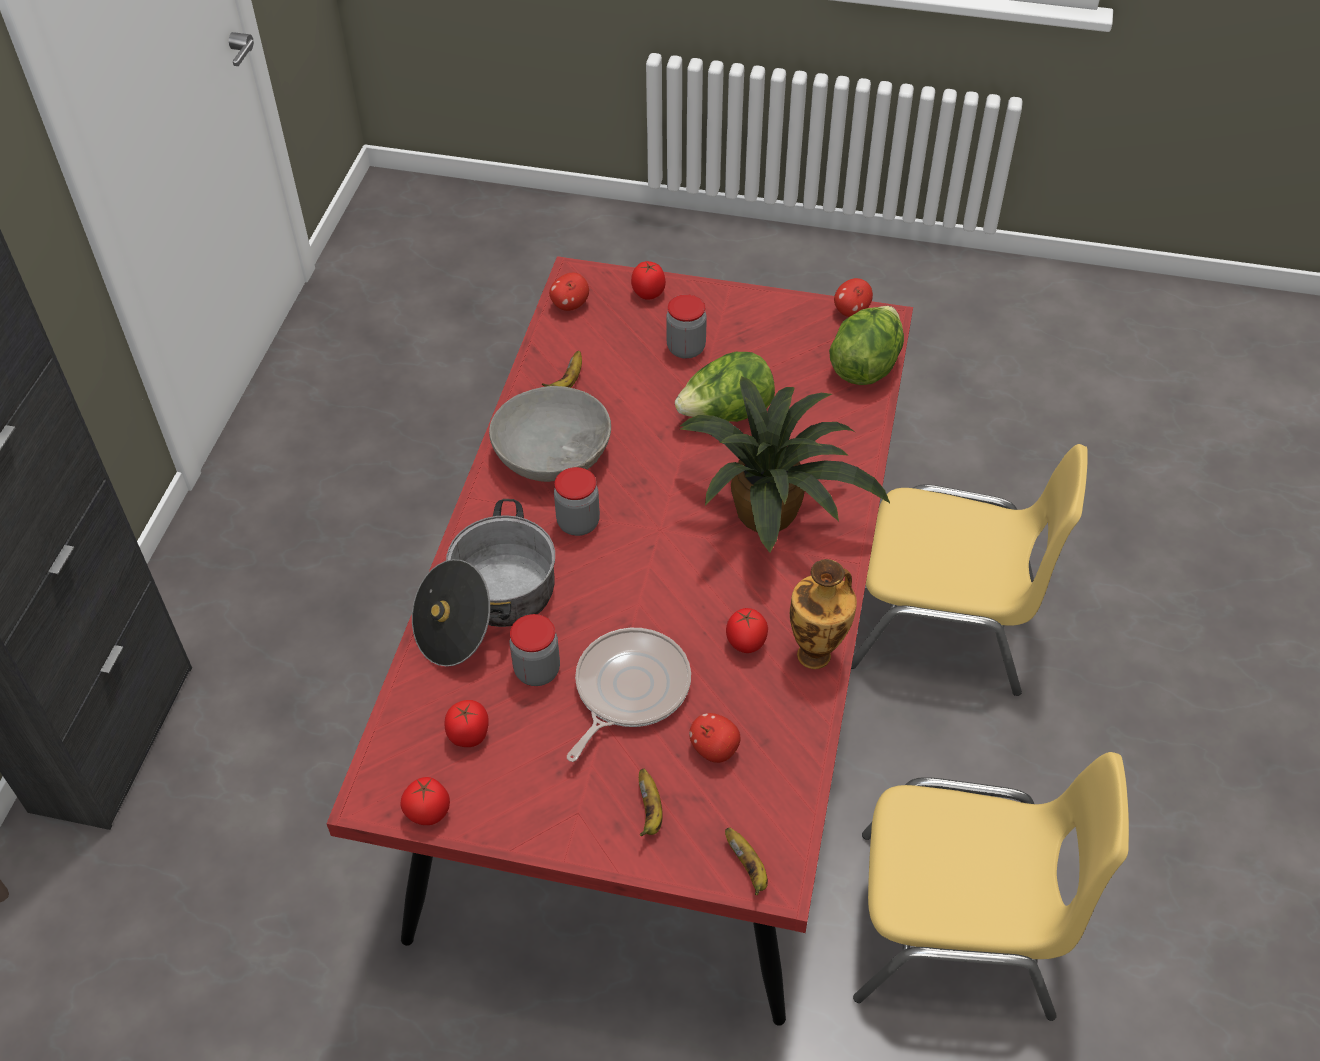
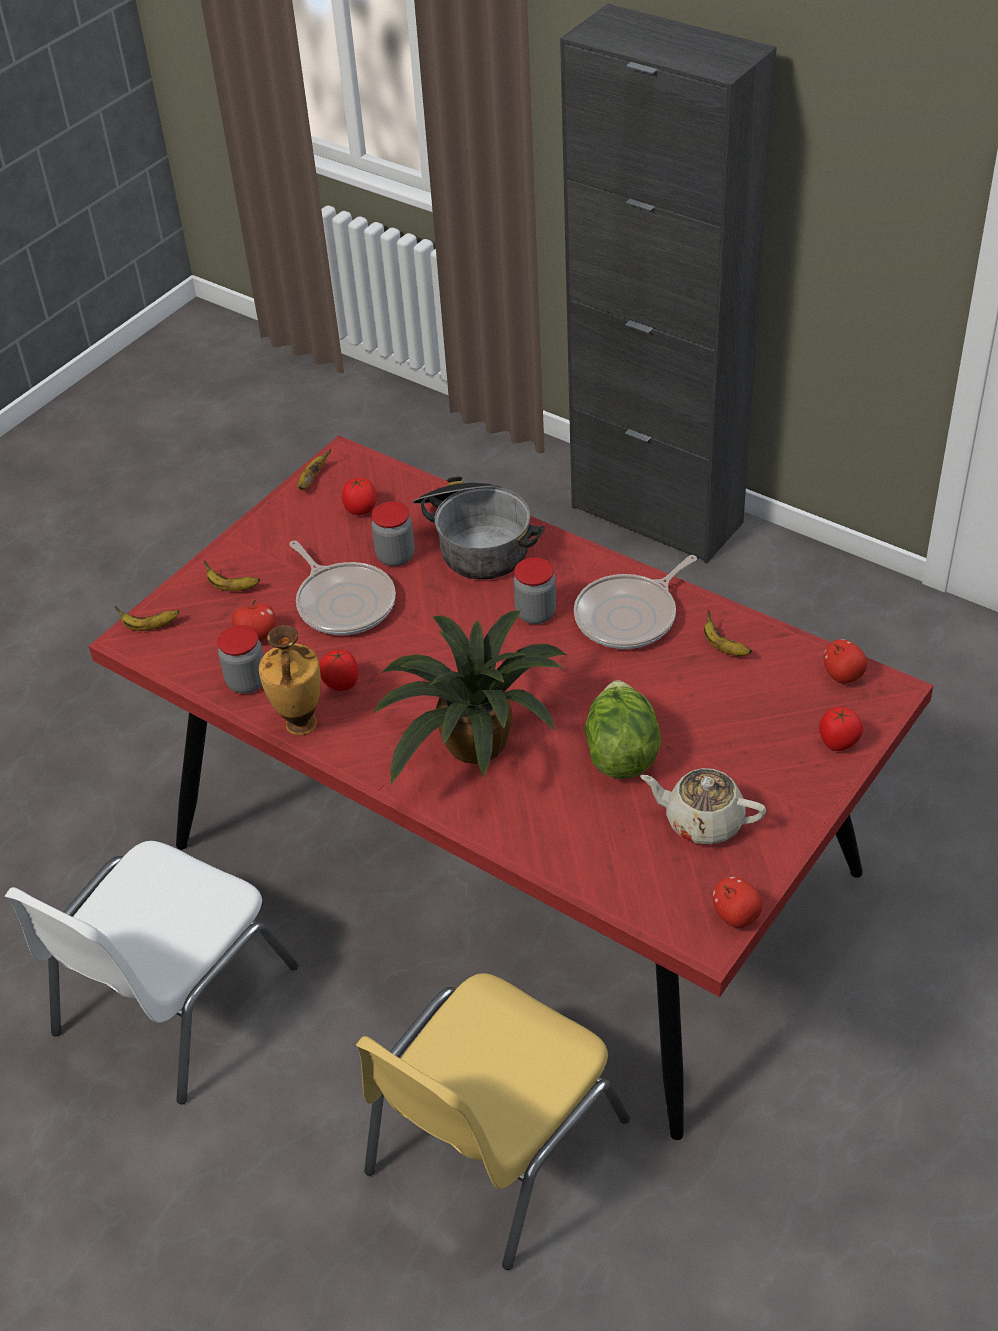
camera: 115 degrees right, 5 degrees down
tomato [401,777,450,825] -> banana [298,449,331,490]
grey bowl [489,386,611,482] -> frying pan [574,555,697,649]
jar [666,294,707,359] -> jar moved to [217,625,263,694]
lettuce [829,306,904,385] -> none
yellow chair [853,752,1129,1021] -> white chair [5,841,298,1105]
none -> beige teapot [640,768,766,844]

